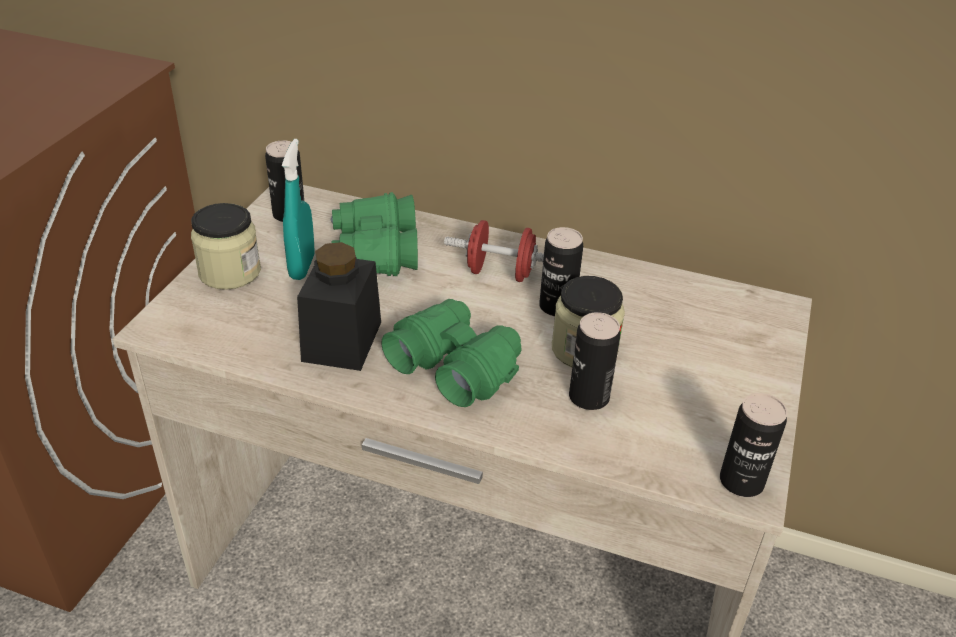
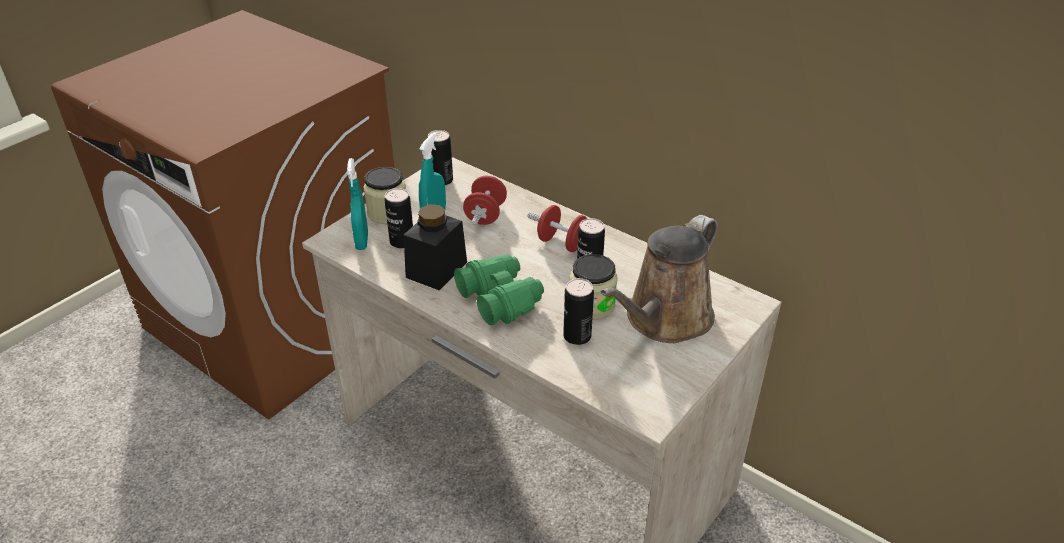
camera: 20 degrees right, 0 degrees up
green binoculars [331,192,418,276] -> red dumbbell [463,176,507,225]
can [720,393,787,497] -> can moved to [384,188,413,248]
none -> turquoise spray bottle [347,158,368,250]
none -> brown watering can [601,215,718,343]

